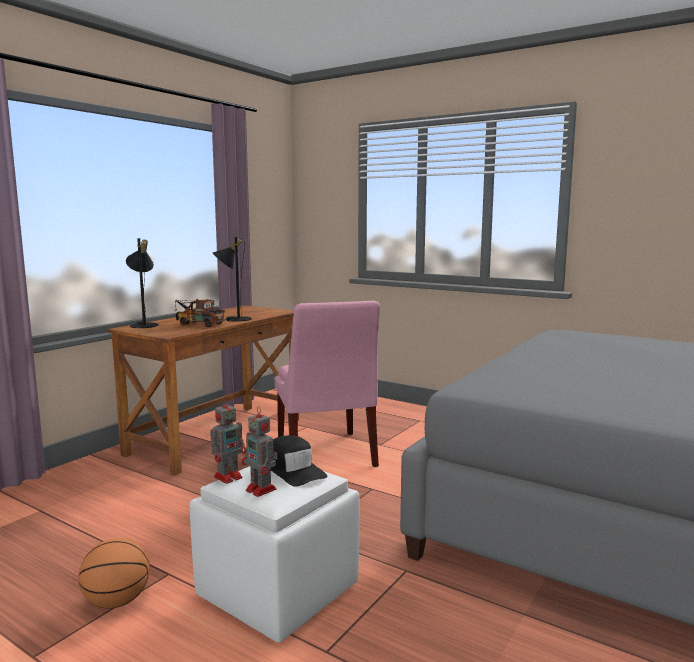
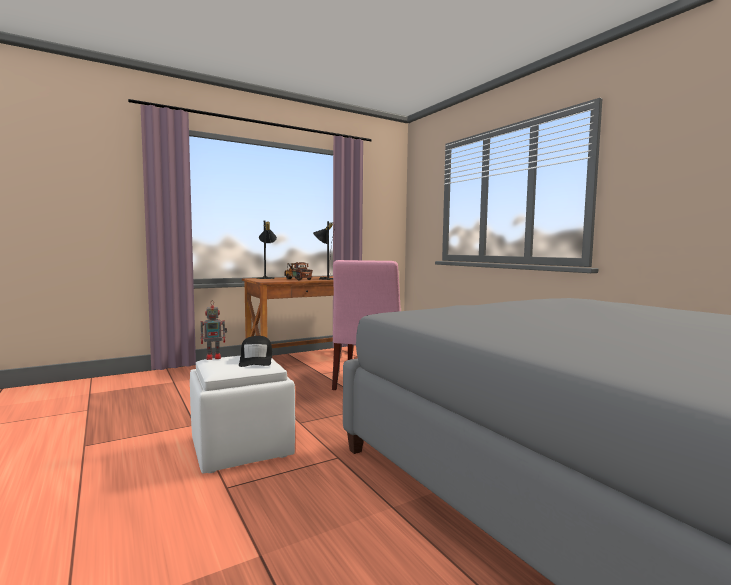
camera: 25 degrees right, 5 degrees down
basketball [78,538,150,609] -> none
toy robot [241,406,278,497] -> none

